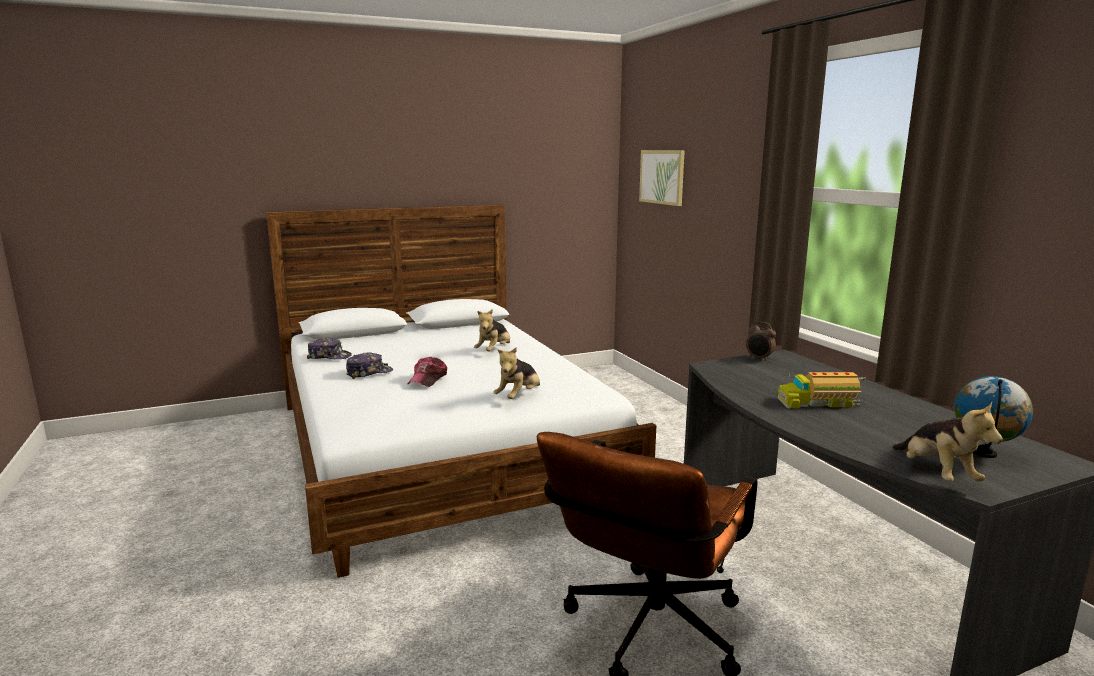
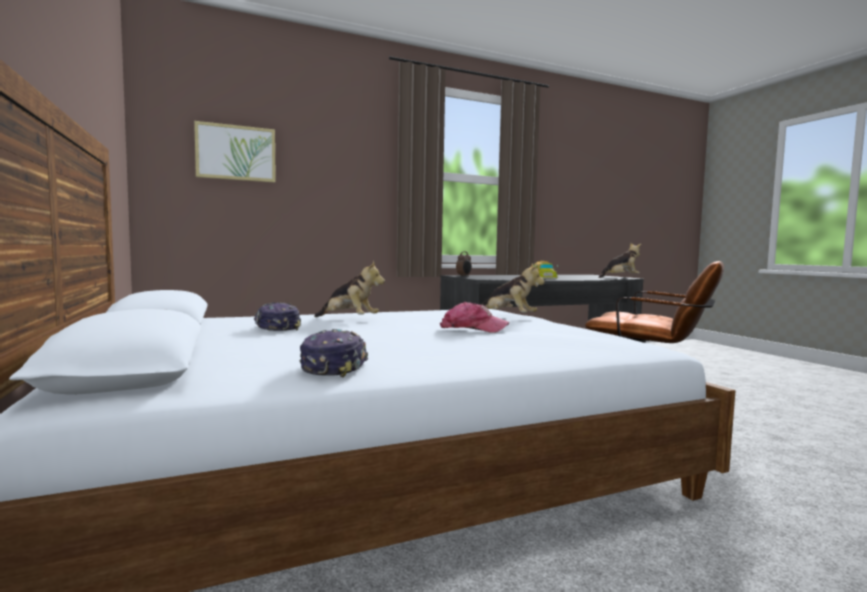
camera: 90 degrees left, 10 degrees down
cap [346,352,393,379] -> cap moved to [254,302,301,331]
globe [954,376,1033,458] -> none

